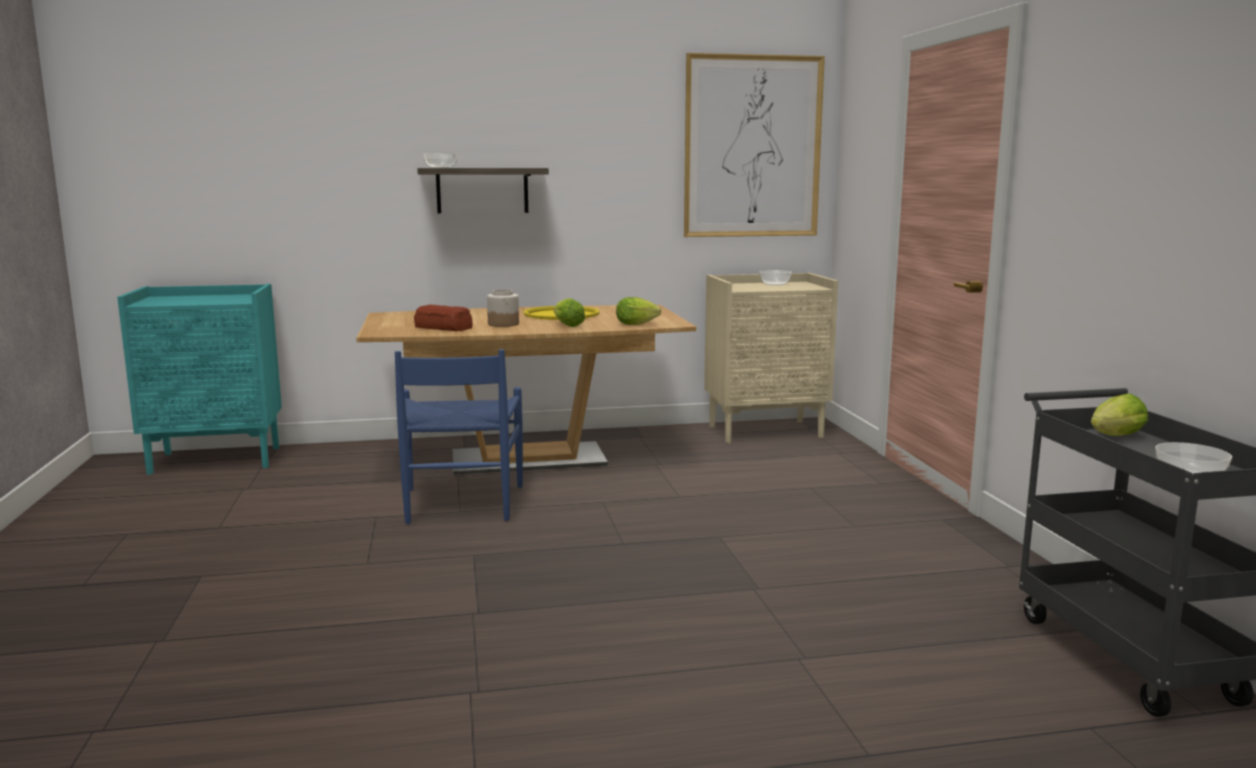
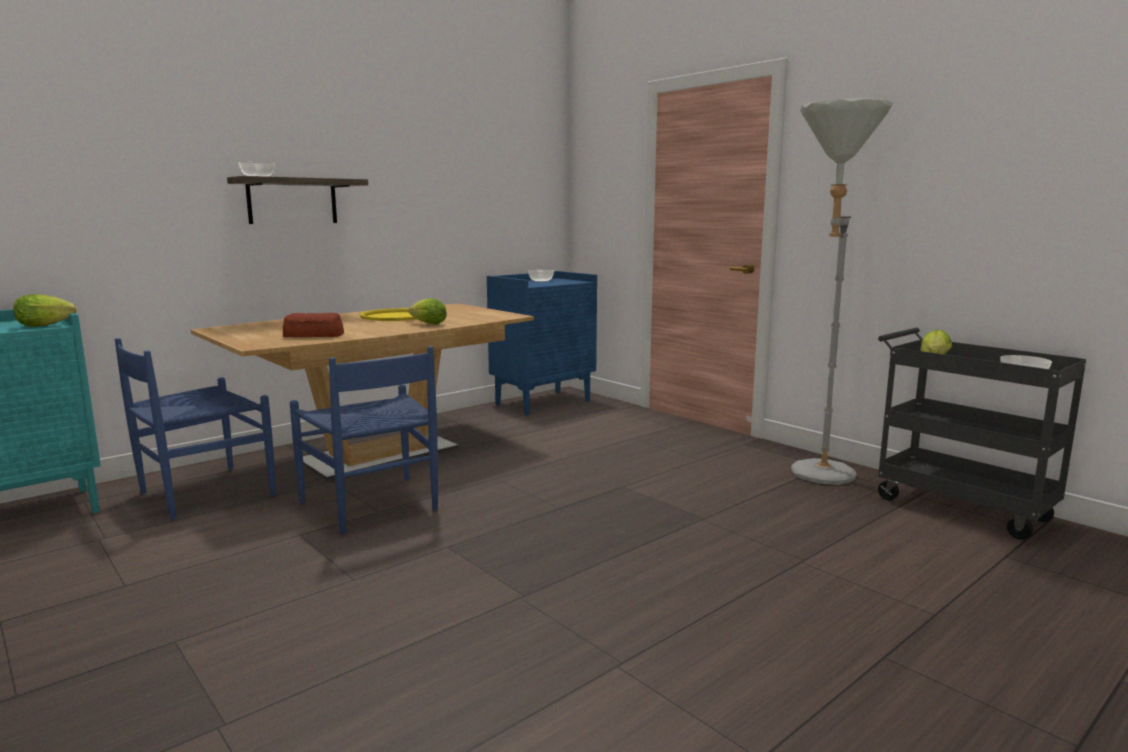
camera: 30 degrees left, 0 degrees up
jar [487,289,519,327] -> none
lettuce [616,297,661,325] -> lettuce moved to [13,294,77,327]
picture [684,53,825,237] -> none
beige cabinet [704,273,838,443] -> blue cabinet [487,271,597,416]
none -> blue chair [115,338,276,520]
none -> grey floor lamp [791,99,893,485]

